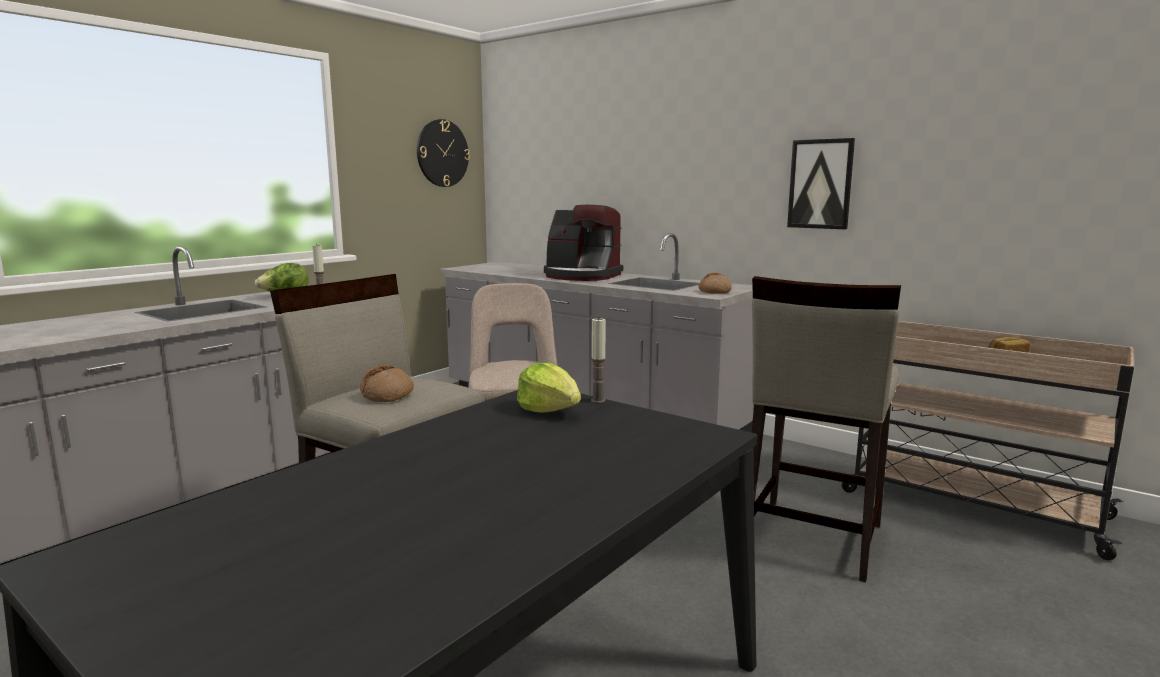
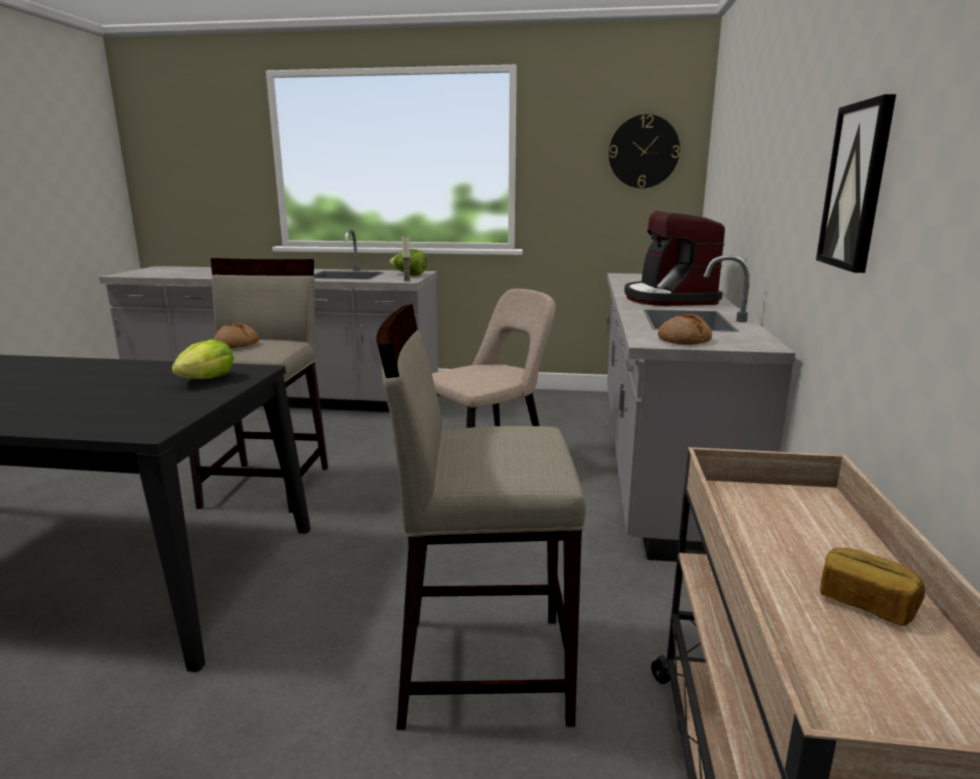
camera: 60 degrees right, 5 degrees up
candle [591,317,606,403] -> none

